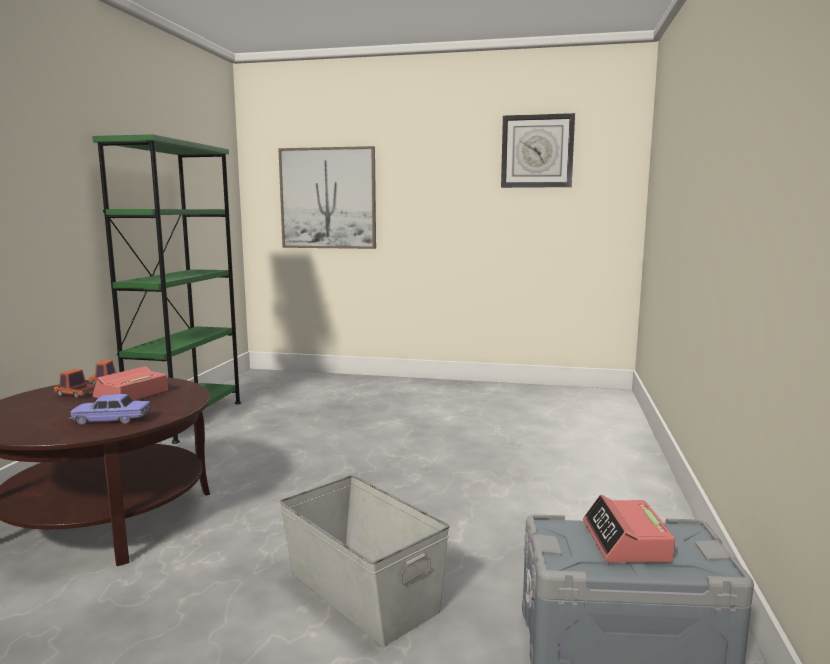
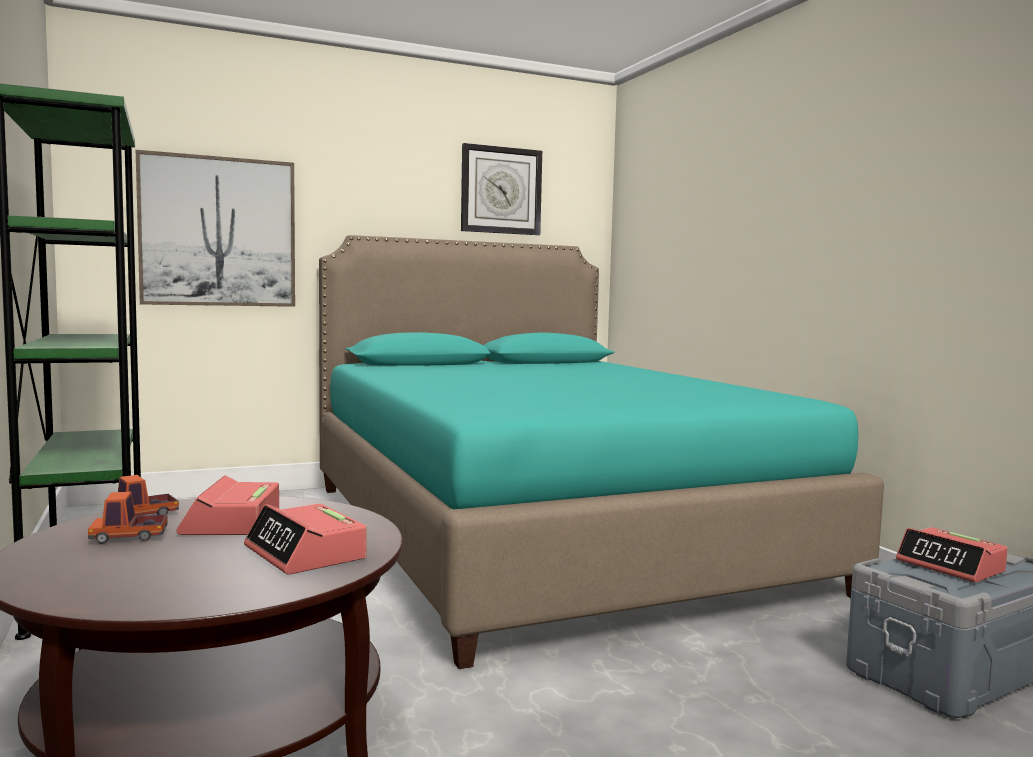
camera: 35 degrees left, 5 degrees down
toy car [69,394,152,425] -> alarm clock [244,503,367,575]
grey storage box [280,475,449,646] -> none
none -> turquoise bed [319,235,884,669]

